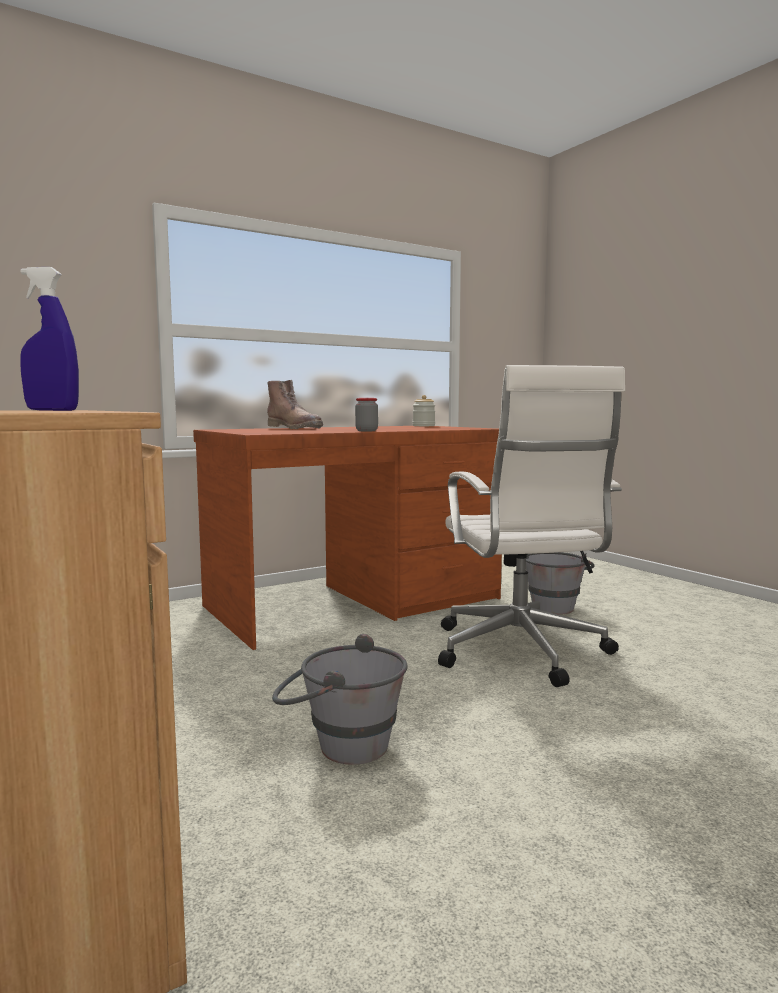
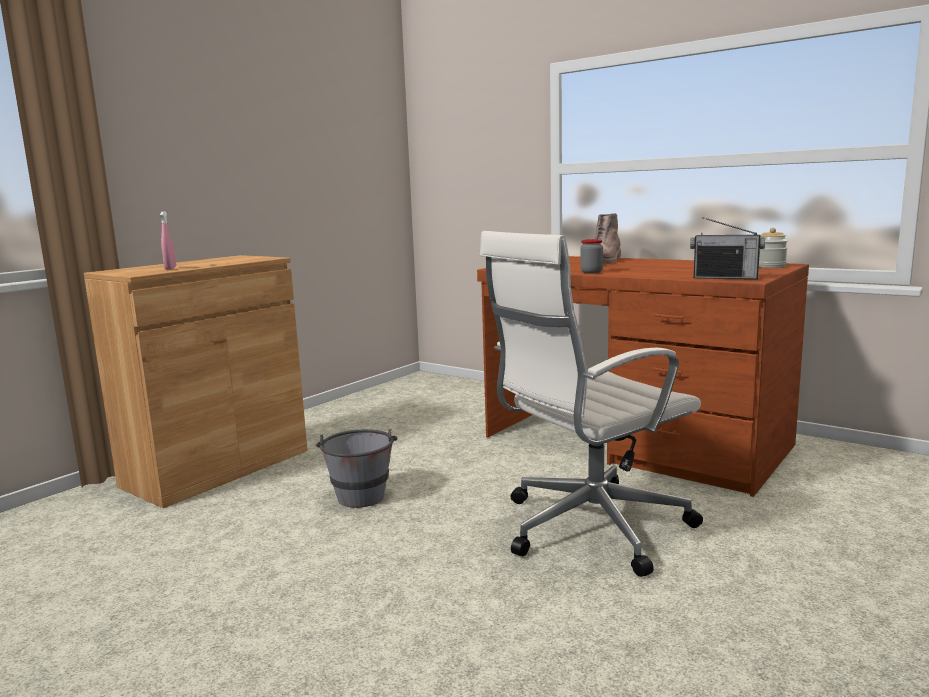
camera: 70 degrees right, 5 degrees up
blue spray bottle [20,267,79,411] -> pink spray bottle [160,211,176,269]
grey bucket [526,552,594,615] -> none
none -> radio [690,217,765,279]

